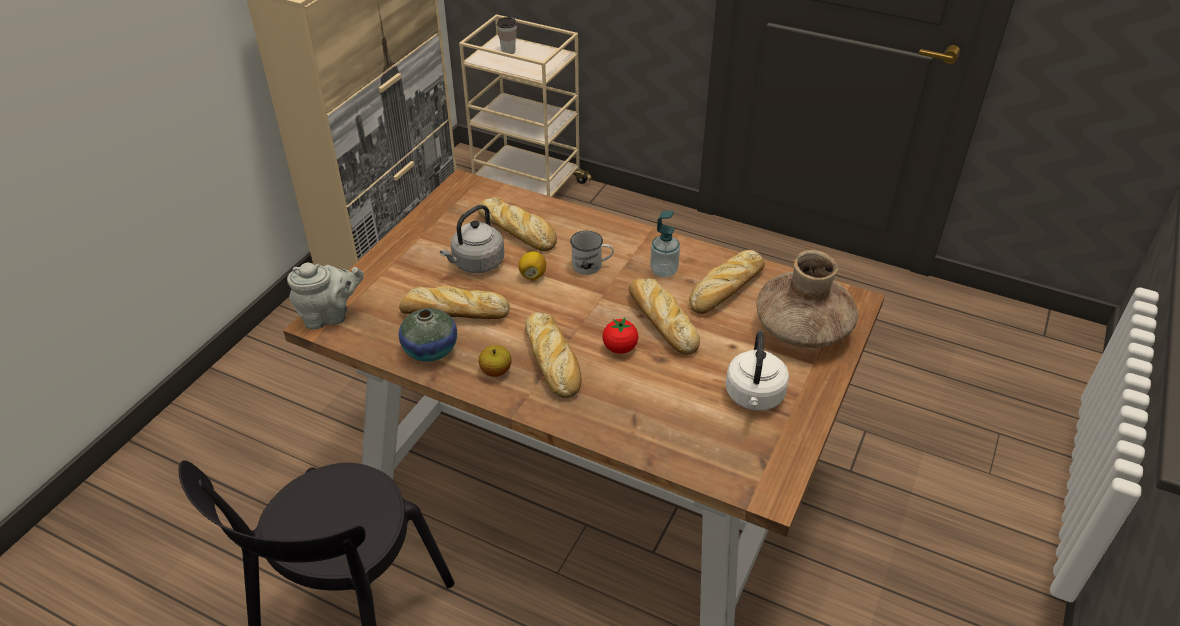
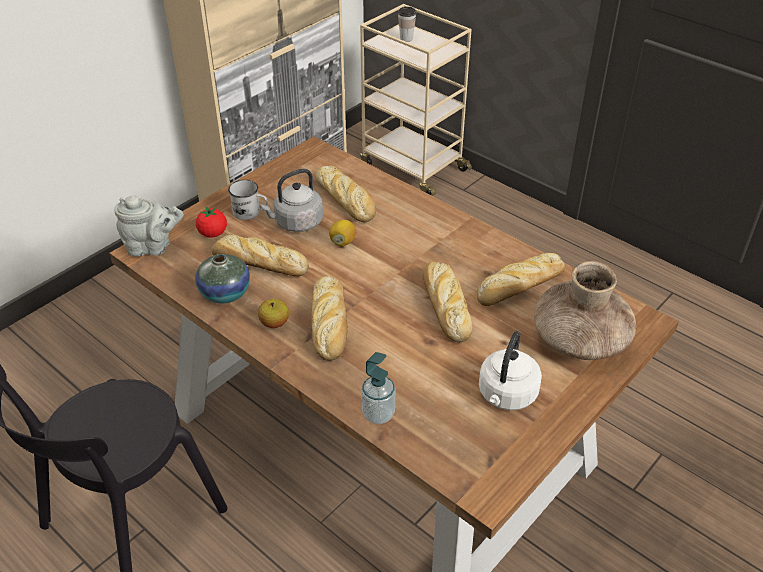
camera: 15 degrees right, 0 degrees up
white mug [570,231,614,275] -> white mug moved to [228,180,268,220]
tomato [602,317,638,354] -> tomato moved to [196,207,227,238]
soap dispenser [650,211,680,278] -> soap dispenser moved to [361,352,395,424]

